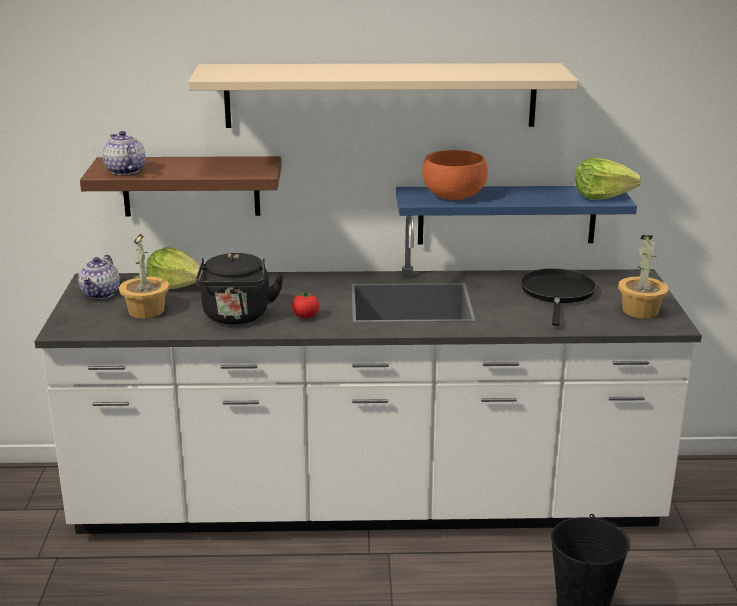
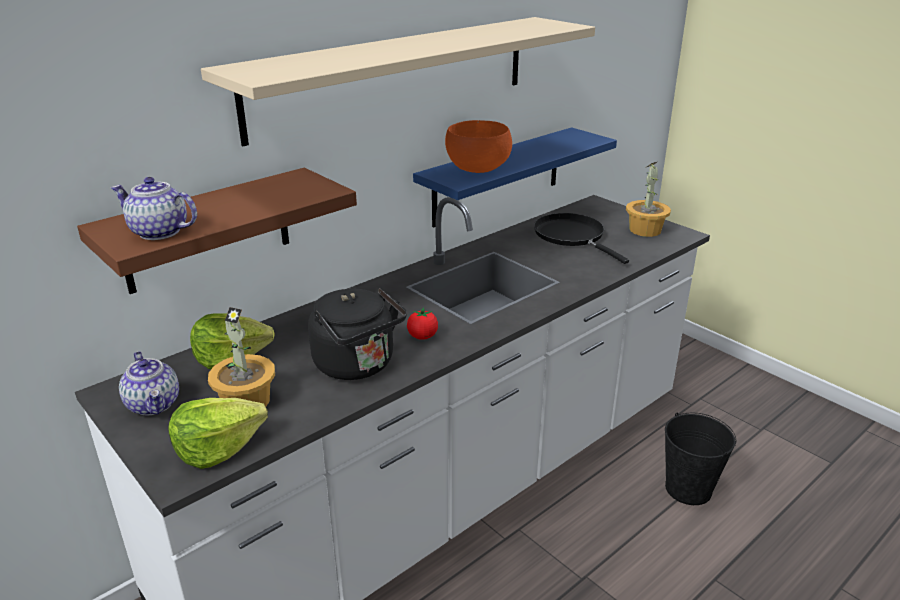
camera: 40 degrees left, 5 degrees up
lettuce [575,158,641,200] -> lettuce moved to [168,398,268,469]

